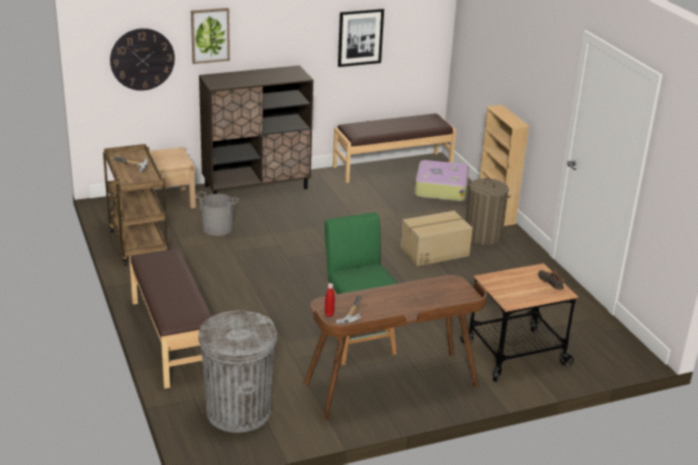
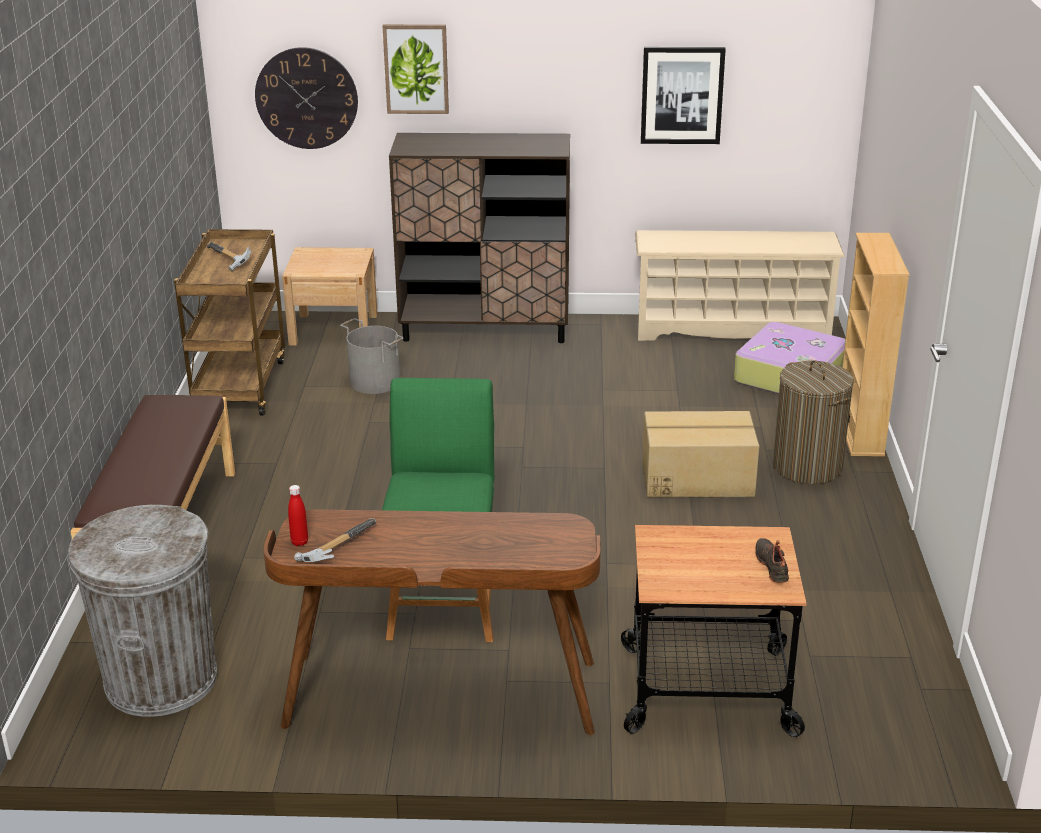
camera: 25 degrees right, 0 degrees up
brown bench [333,113,456,183] -> beige shoe rack [635,230,845,341]

